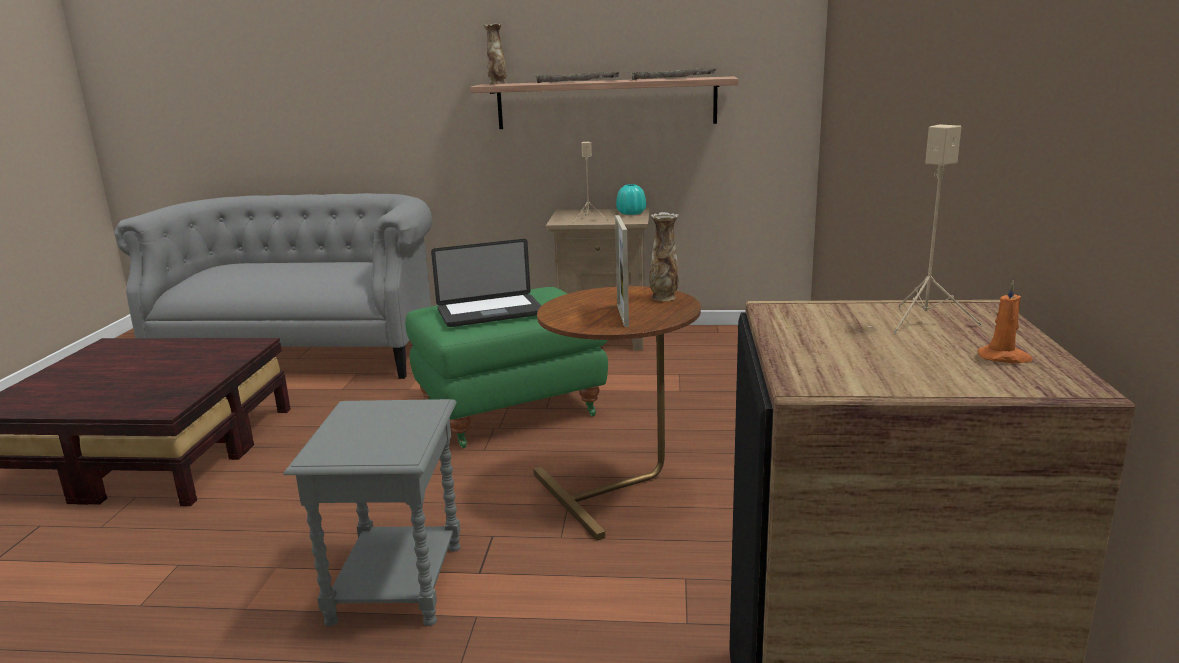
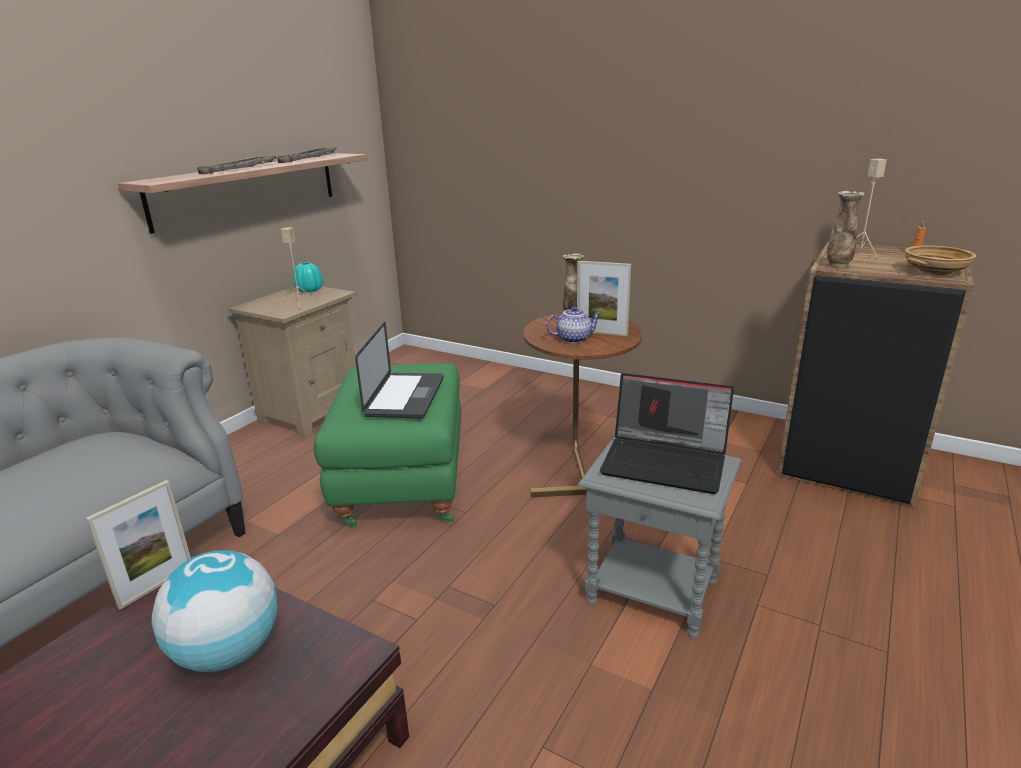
camera: 65 degrees left, 5 degrees up
vase [483,24,507,84] -> vase moved to [827,191,864,269]
none -> picture frame [86,480,191,609]
none -> globe [152,550,277,672]
none -> teapot [546,306,601,343]
none -> laptop [599,373,734,494]
none -> beige bowl [905,245,977,276]

